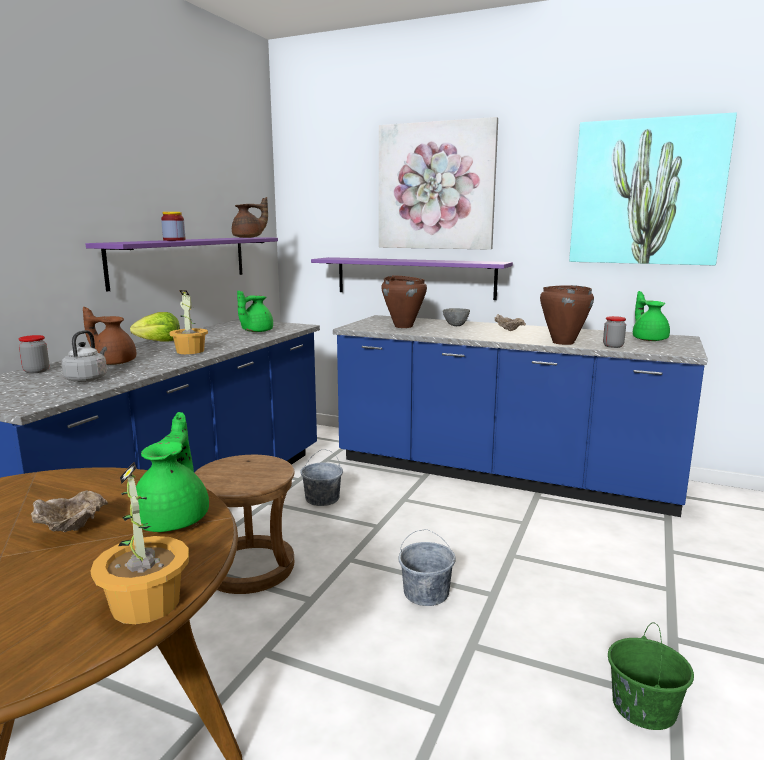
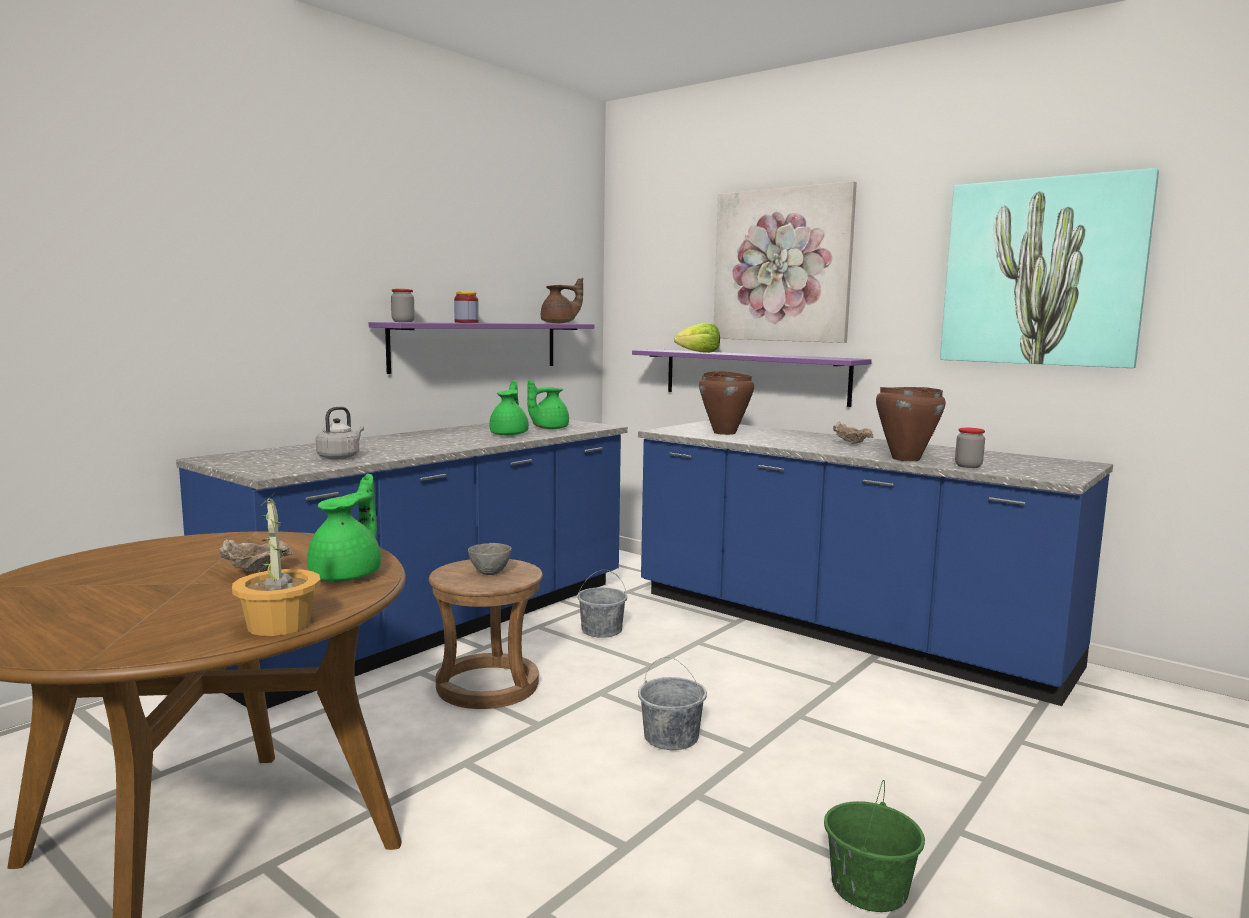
camera: 15 degrees right, 5 degrees down
jar [19,335,49,373] -> jar moved to [391,289,415,322]
brown teapot [83,307,136,365] -> none
lettuce [130,312,180,341] -> lettuce moved to [674,323,720,353]
potted plant [169,290,208,354] -> none
grey bowl [443,308,470,326] -> grey bowl moved to [468,543,512,575]
green teapot [633,291,670,341] -> green teapot moved to [489,380,529,436]

